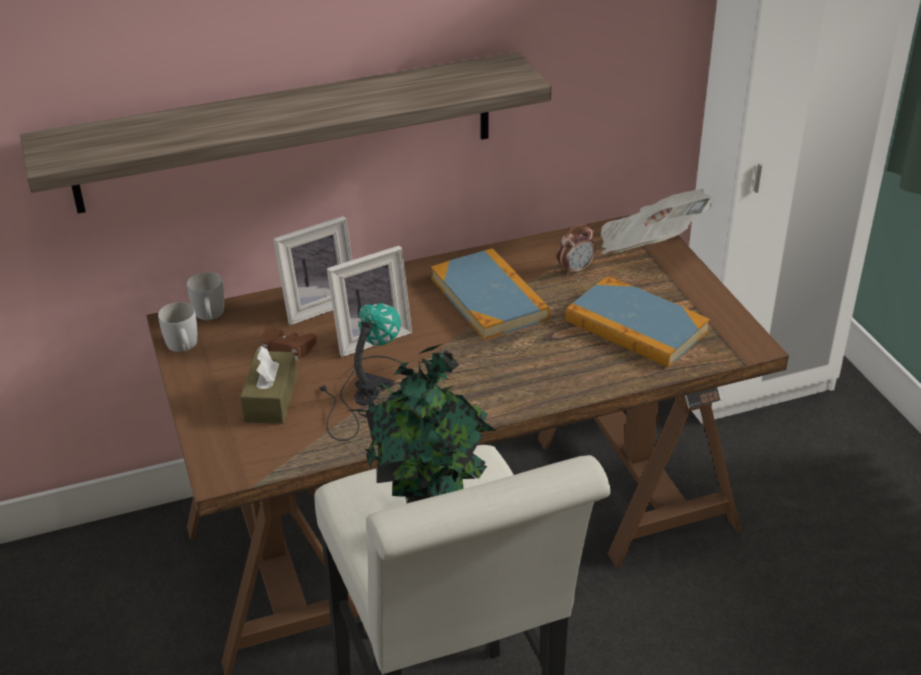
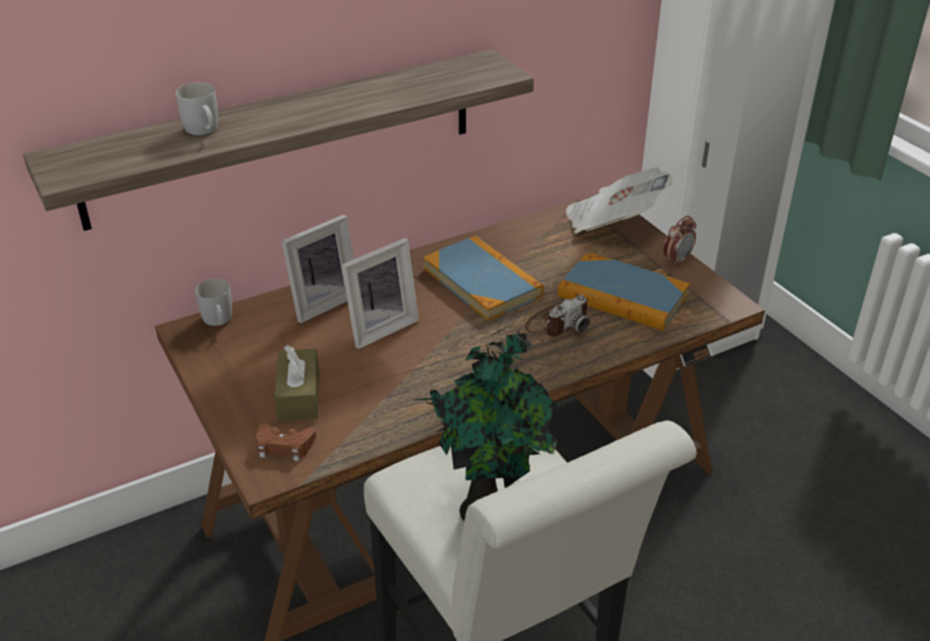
camera: 10 degrees left, 0 degrees up
white mug [158,302,197,352] -> white mug moved to [176,83,218,135]
brown game controller [261,325,317,361] -> brown game controller moved to [256,423,316,461]
table lamp [319,303,408,441] -> none
alarm clock [557,224,595,277] -> alarm clock moved to [663,216,696,266]
none -> camera [525,295,590,337]

